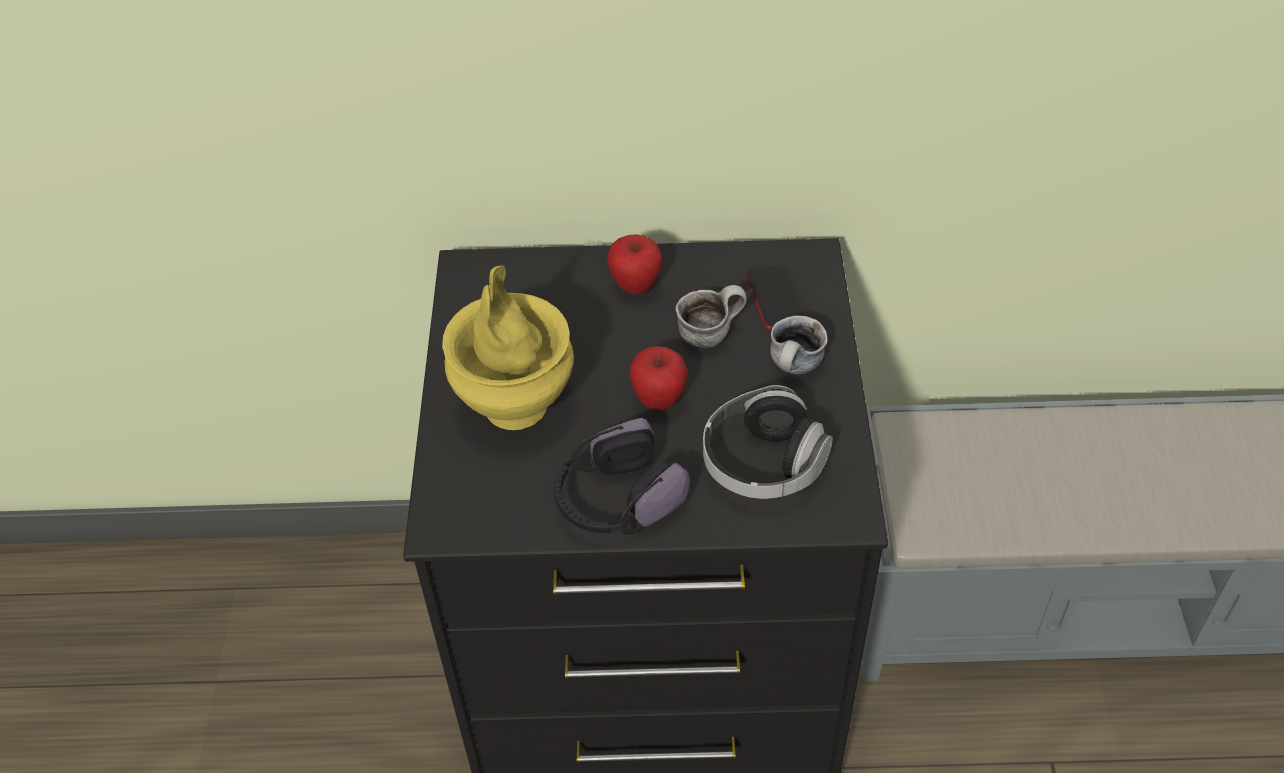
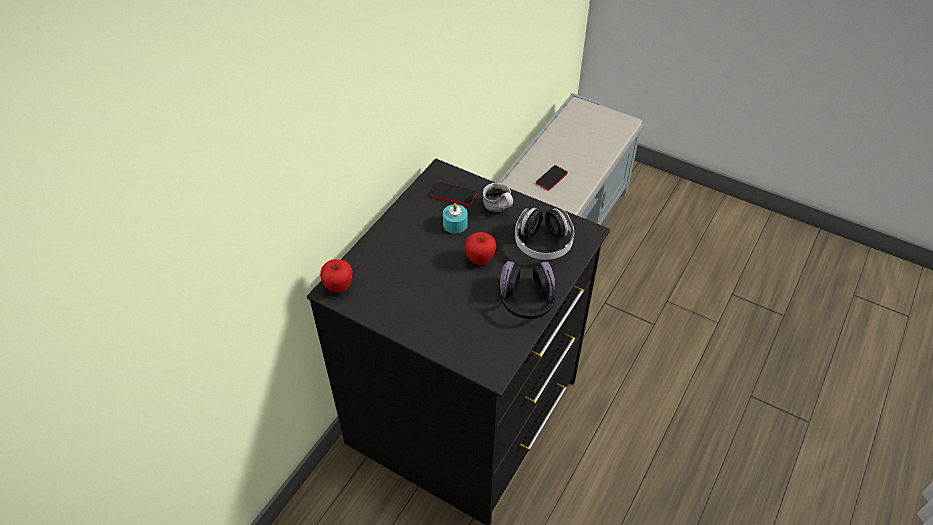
camera: 60 degrees left, 0 degrees up
yellow vase [442,265,574,430] -> none
apple [607,234,663,294] -> apple moved to [320,259,353,293]
mug [676,285,747,348] -> turquoise candle [443,203,468,234]
none -> phone [536,165,568,191]

